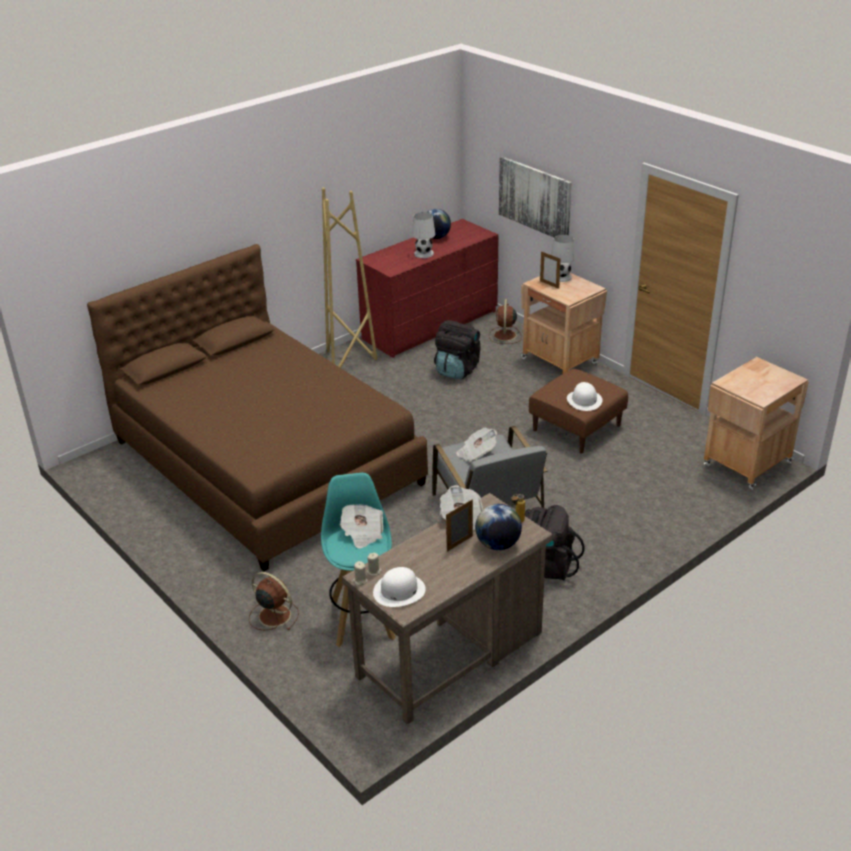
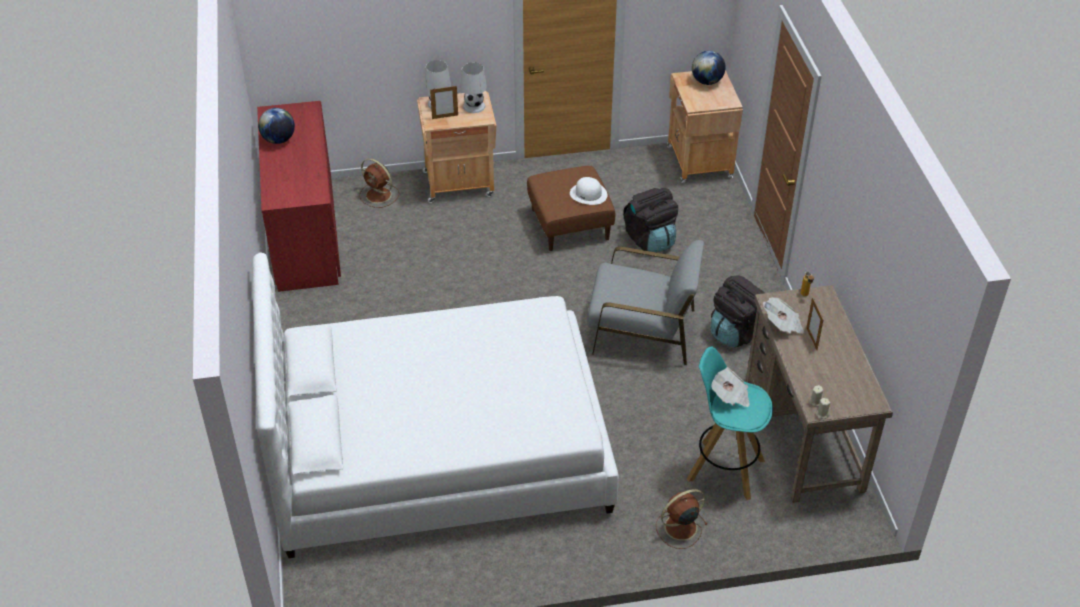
camera: 60 degrees left, 10 degrees up
brown bed [87,244,428,571] -> white bed [252,252,619,558]
yellow clothes rack [322,187,377,368] -> none
white hat [373,567,426,607] -> none
white table lamp [412,212,435,258] -> white table lamp moved to [460,62,487,113]
black backpack [434,320,481,379] -> black backpack moved to [623,188,678,252]
newspaper [456,427,497,462] -> none
globe [475,504,522,550] -> globe moved to [692,51,726,85]
picture [499,156,572,237] -> none

